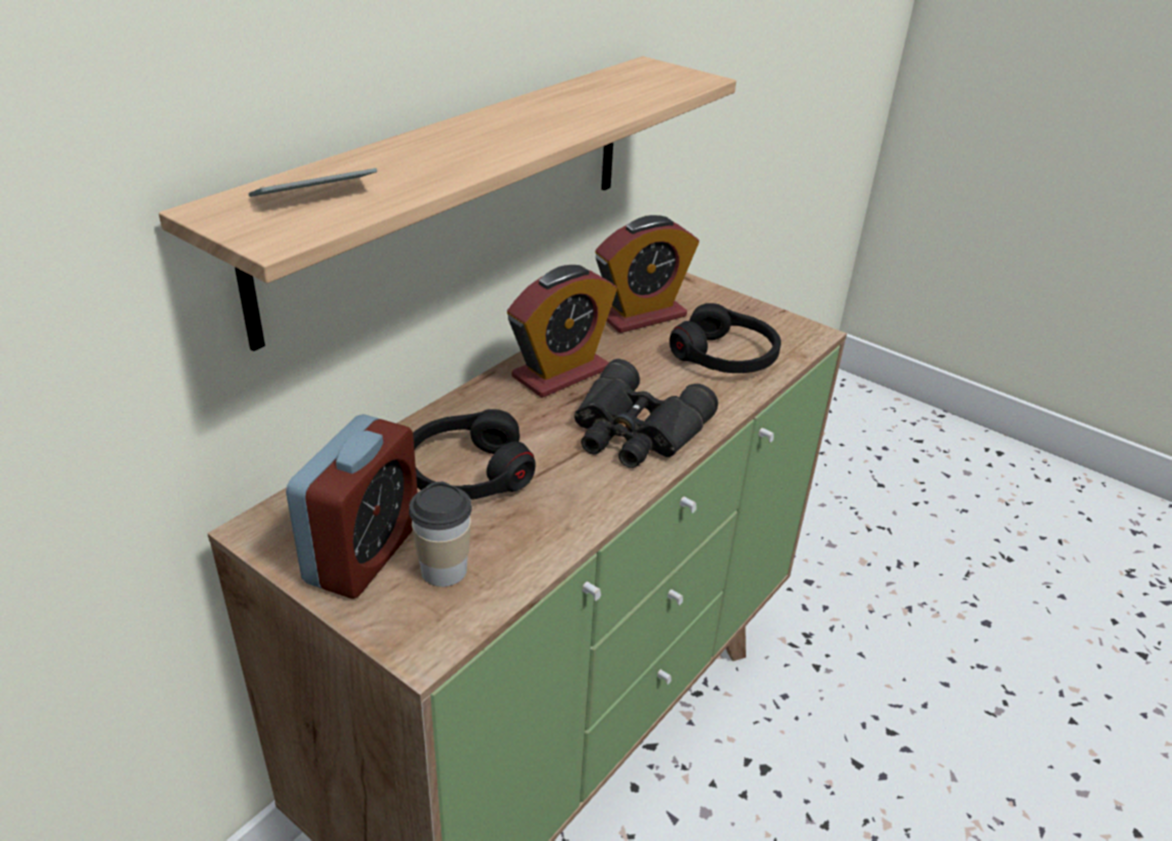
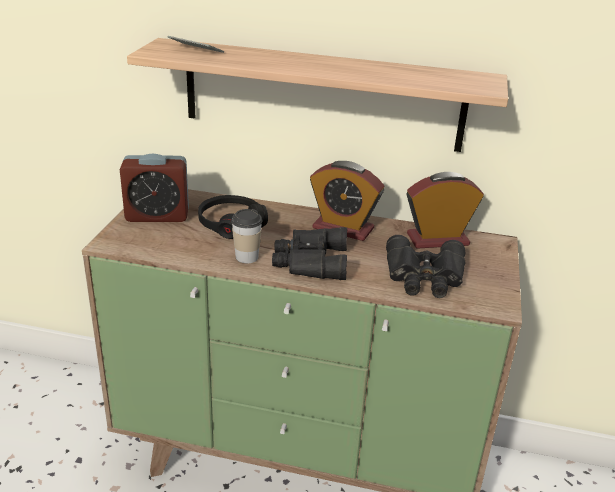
camera: 65 degrees right, 5 degrees down
cup [409,482,472,587] -> cup moved to [231,209,262,263]
alarm clock [595,215,699,333] -> alarm clock turned 135 degrees clockwise [406,172,484,249]
black headphones [669,303,781,373] -> black binoculars [386,235,465,298]

